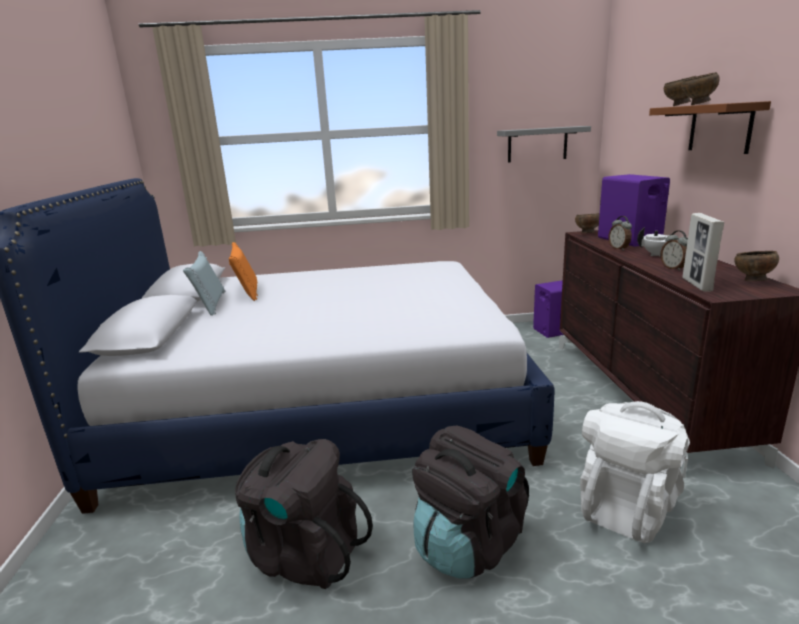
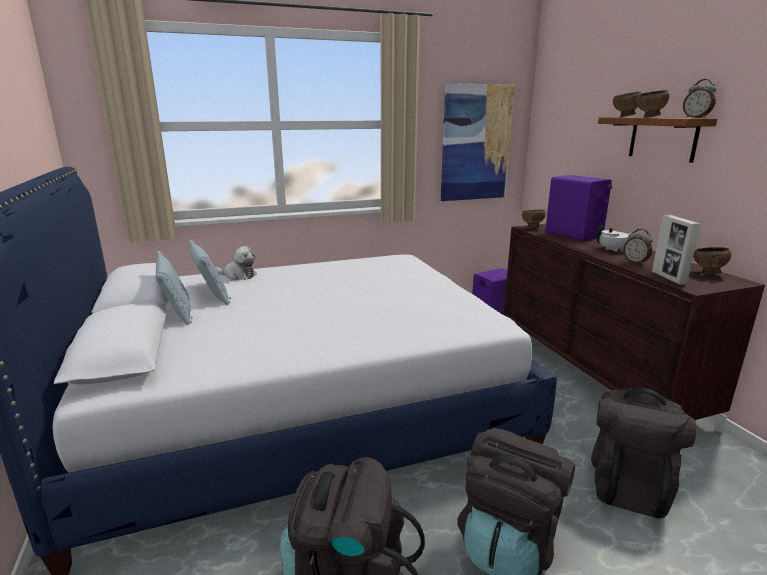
camera: 15 degrees left, 0 degrees up
orange pillow [229,242,258,301] -> blue pillow [188,240,231,305]
grey shelf [497,126,591,163] -> picture [441,83,515,201]
white backpack [580,401,690,543] -> black backpack [591,388,696,518]
alarm clock [608,216,632,251] -> alarm clock moved to [683,79,716,118]
none -> plush toy [215,246,257,280]

